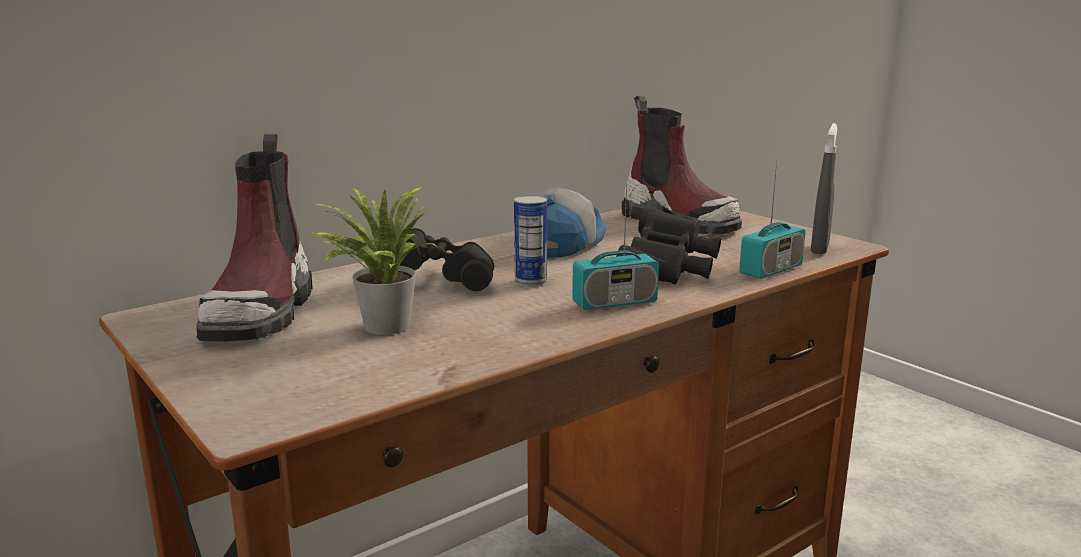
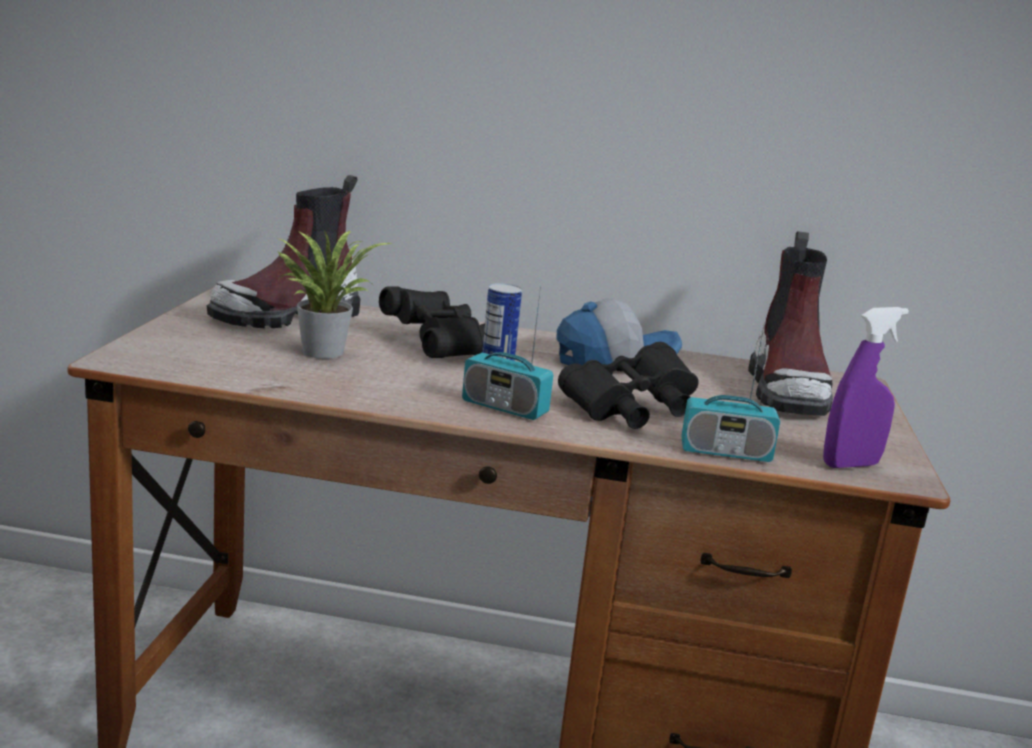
camera: 45 degrees right, 0 degrees up
grey spray bottle [811,123,838,254] -> purple spray bottle [823,307,909,468]

